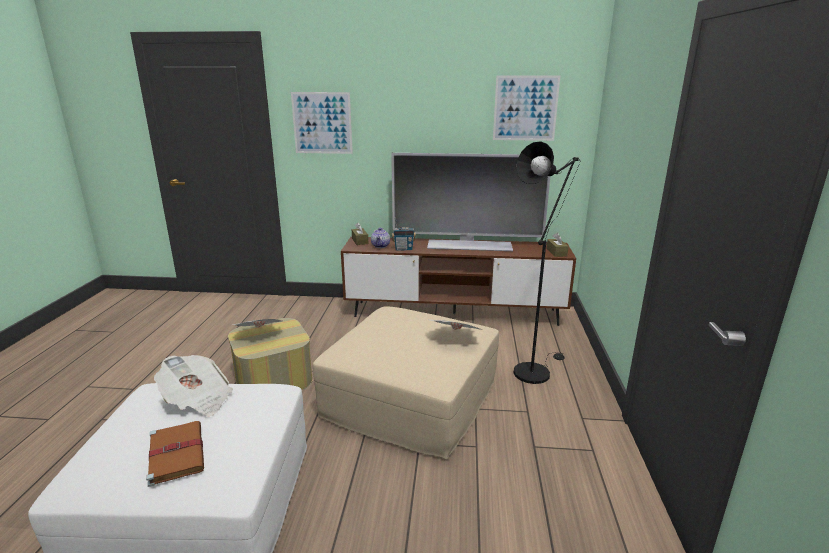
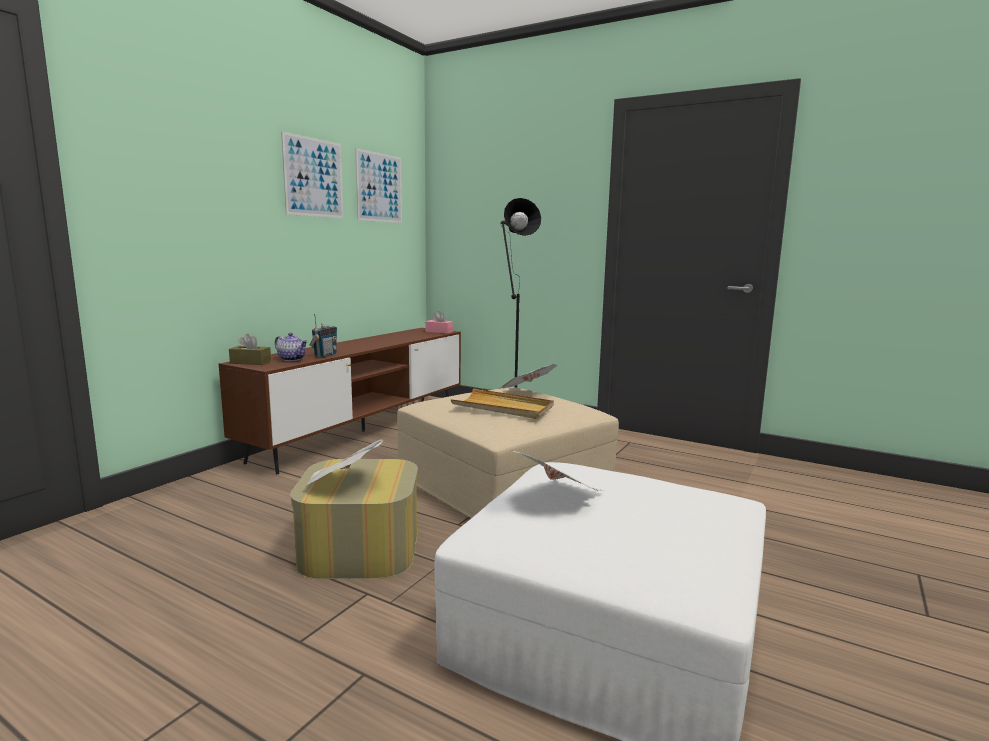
camera: 65 degrees left, 10 degrees down
brown book [146,421,204,487] -> none
picture [291,92,353,154] -> picture moved to [281,131,343,218]
television [391,153,550,251] -> none
brown tissue box [547,233,569,257] -> pink tissue box [425,311,453,334]
none -> beige tray [451,388,554,419]

